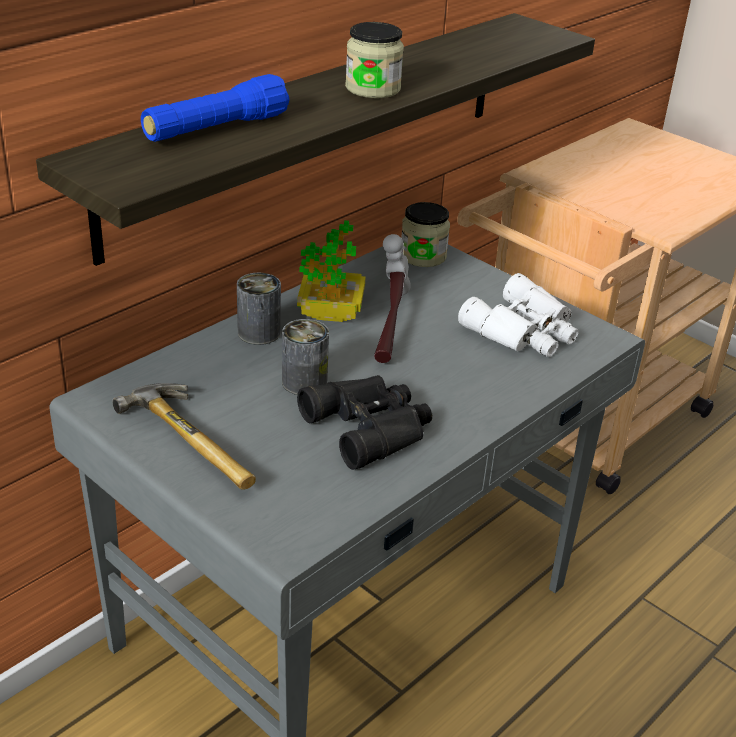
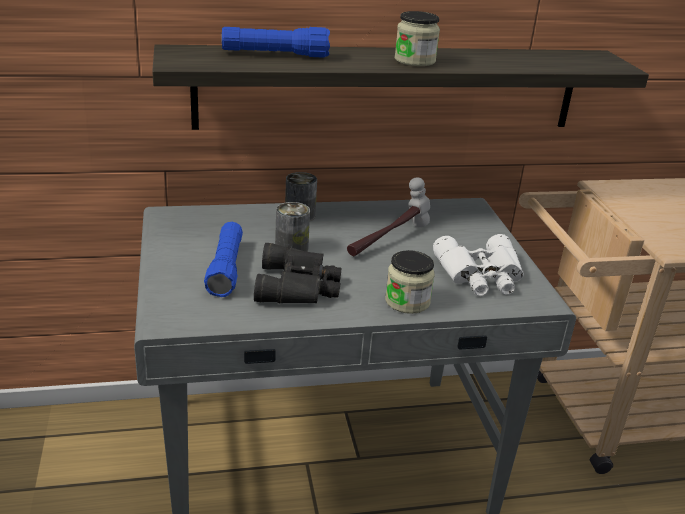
camera: 35 degrees right, 5 degrees down
hammer [112,383,256,490] -> none
potted plant [297,220,365,322] -> none
jar [401,202,450,267] -> jar moved to [385,250,435,314]
none -> blue flashlight [204,222,243,297]

